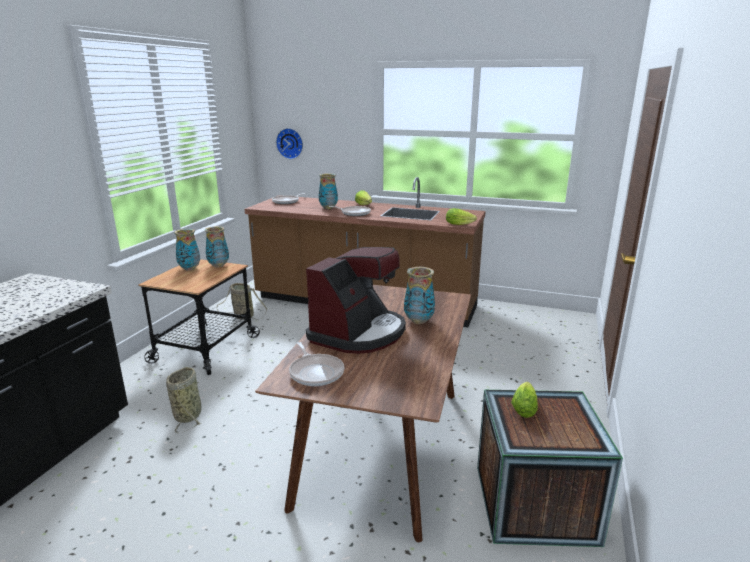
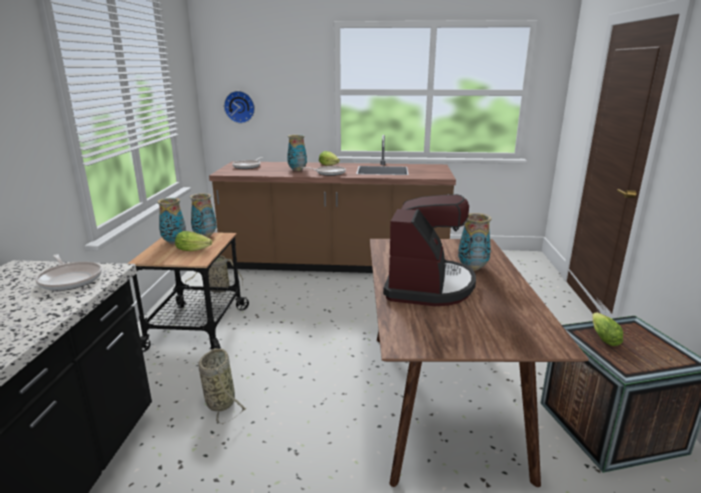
camera: 15 degrees left, 0 degrees up
frying pan [289,342,344,386] -> frying pan moved to [35,254,102,291]
lettuce [446,208,477,225] -> lettuce moved to [175,231,212,251]

